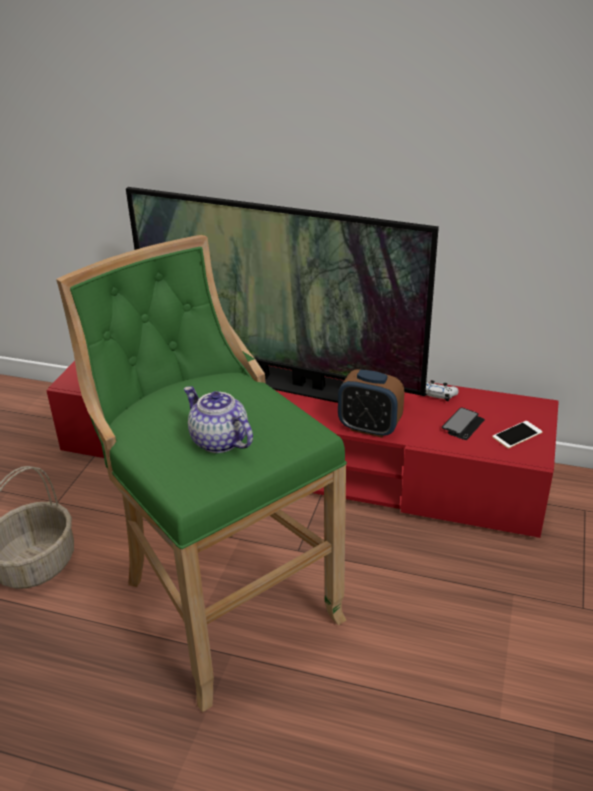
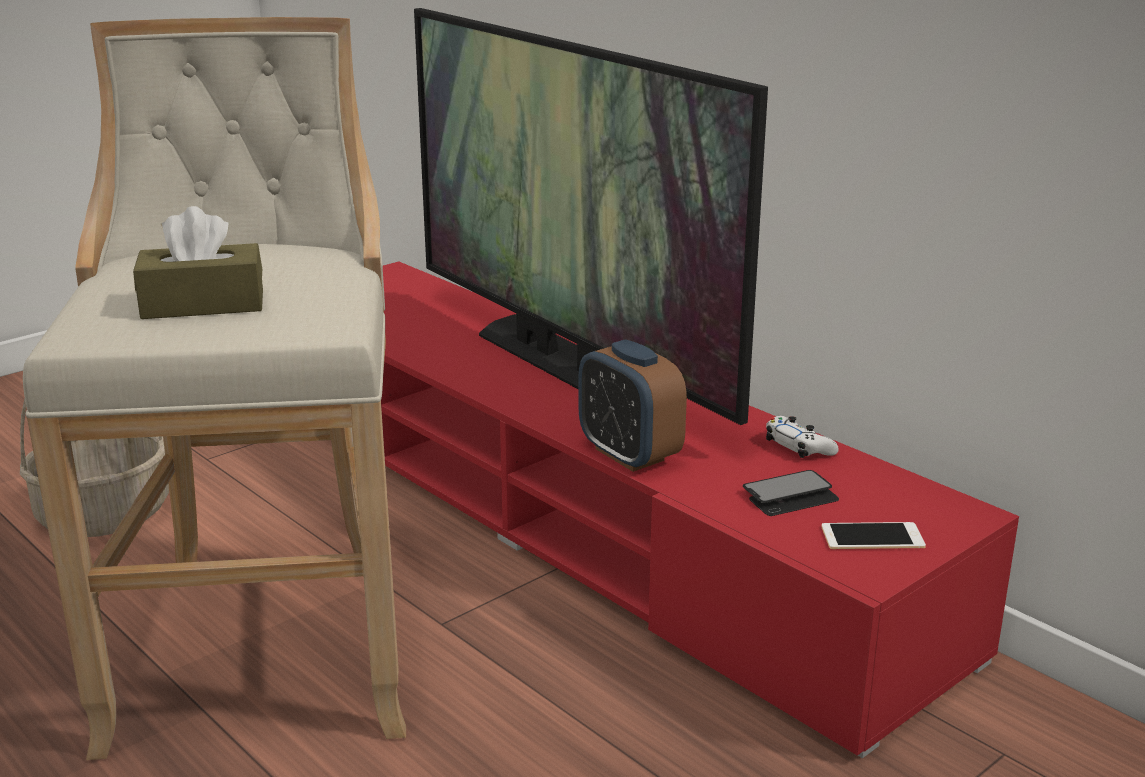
camera: 30 degrees right, 10 degrees down
green stool [56,235,347,712] -> beige stool [23,17,406,760]
teapot [184,386,253,453] -> brown tissue box [133,206,263,319]

